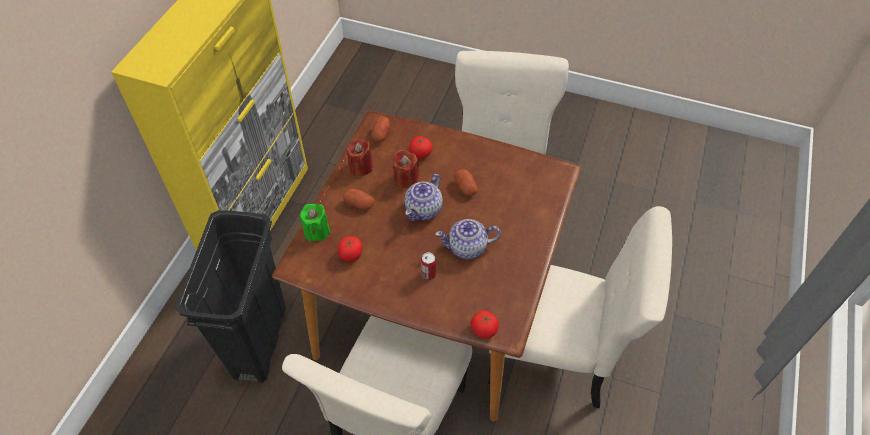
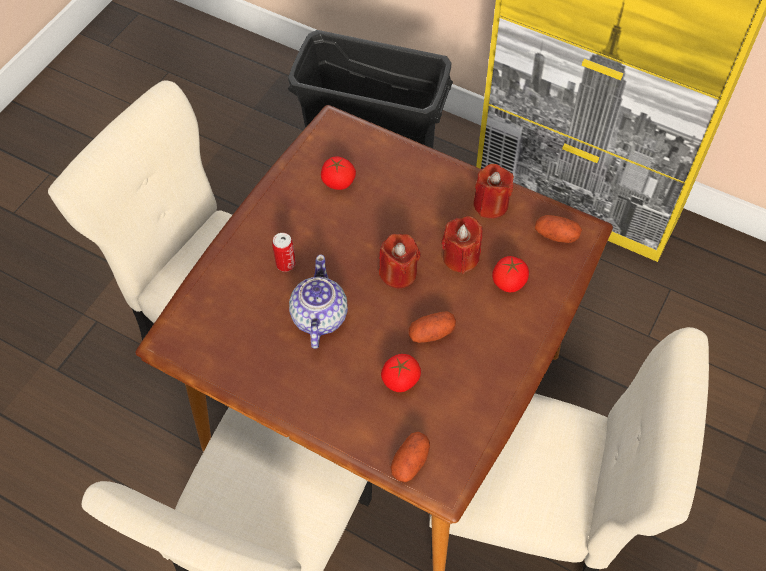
camera: 100 degrees right, 5 degrees up
green candle [300,204,330,243] -> none
potato [343,189,374,210] -> potato moved to [390,432,430,483]
teapot [404,174,443,221] -> red candle [379,234,421,288]
tomato [471,311,499,339] -> tomato moved to [381,354,421,392]

